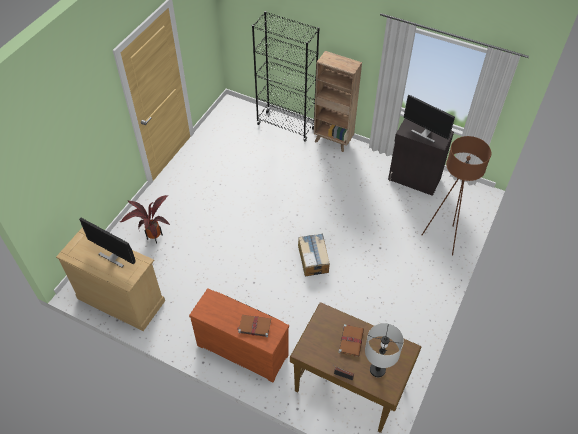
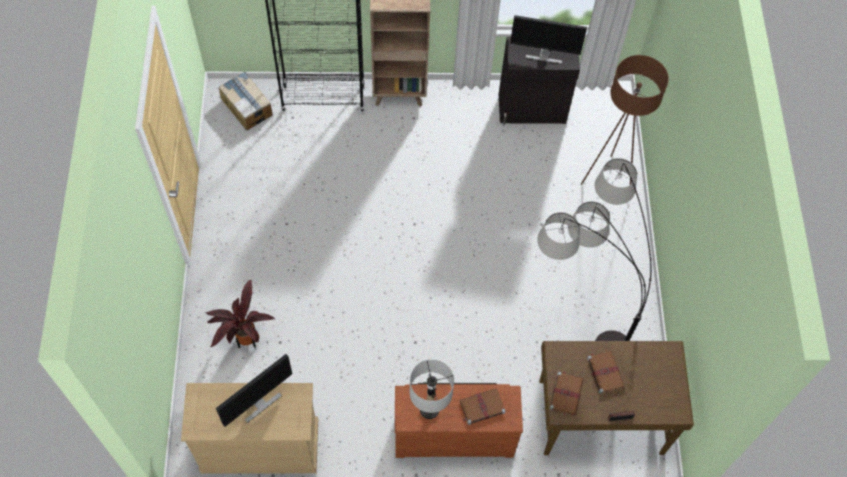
camera: 30 degrees left, 10 degrees up
monitor [79,218,136,267] -> monitor turned 45 degrees counterclockwise [216,354,292,427]
cardboard box [298,234,330,277] -> cardboard box moved to [219,72,272,130]
grey table lamp [365,323,404,378] -> grey table lamp moved to [410,360,454,419]
none -> floor lamp [537,158,652,341]
none -> brown book [549,372,584,416]

